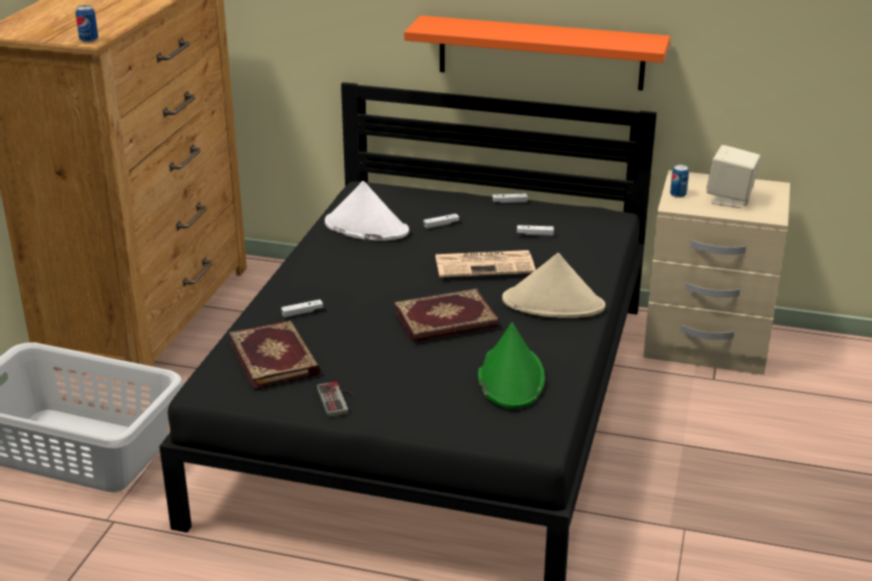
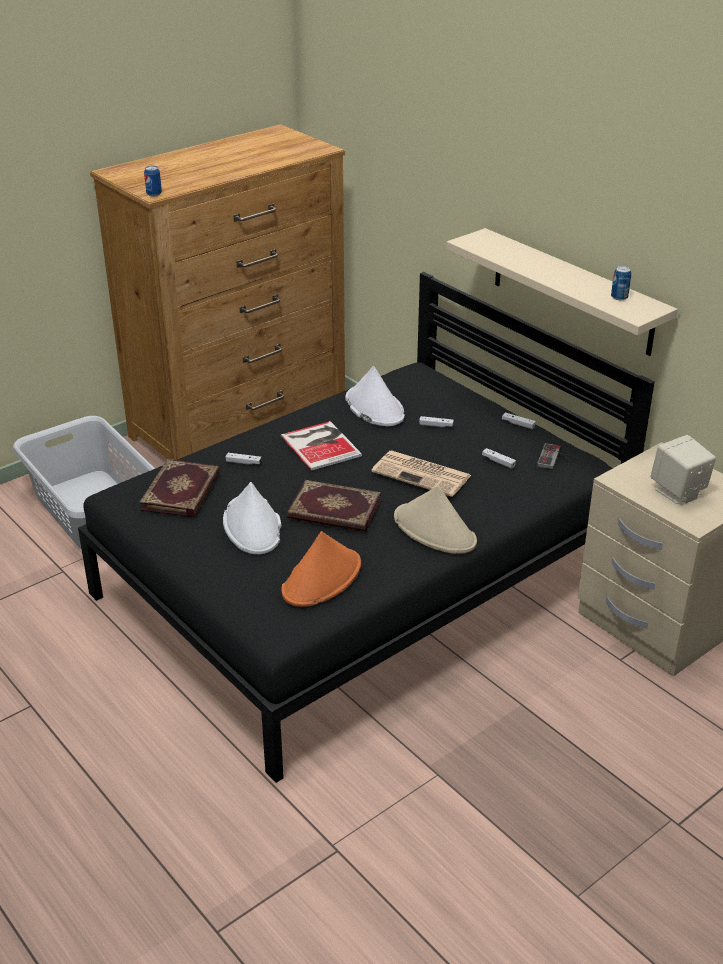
camera: 35 degrees right, 5 degrees up
game controller [317,382,355,417] -> game controller moved to [537,443,567,470]
orange shelf [404,15,670,91] -> beige shelf [446,228,678,356]
green hat [478,322,545,409] -> orange hat [281,531,361,607]
can [670,165,689,198] -> can moved to [611,266,631,300]
none -> white hat [223,482,281,554]
none -> book [281,421,362,471]

